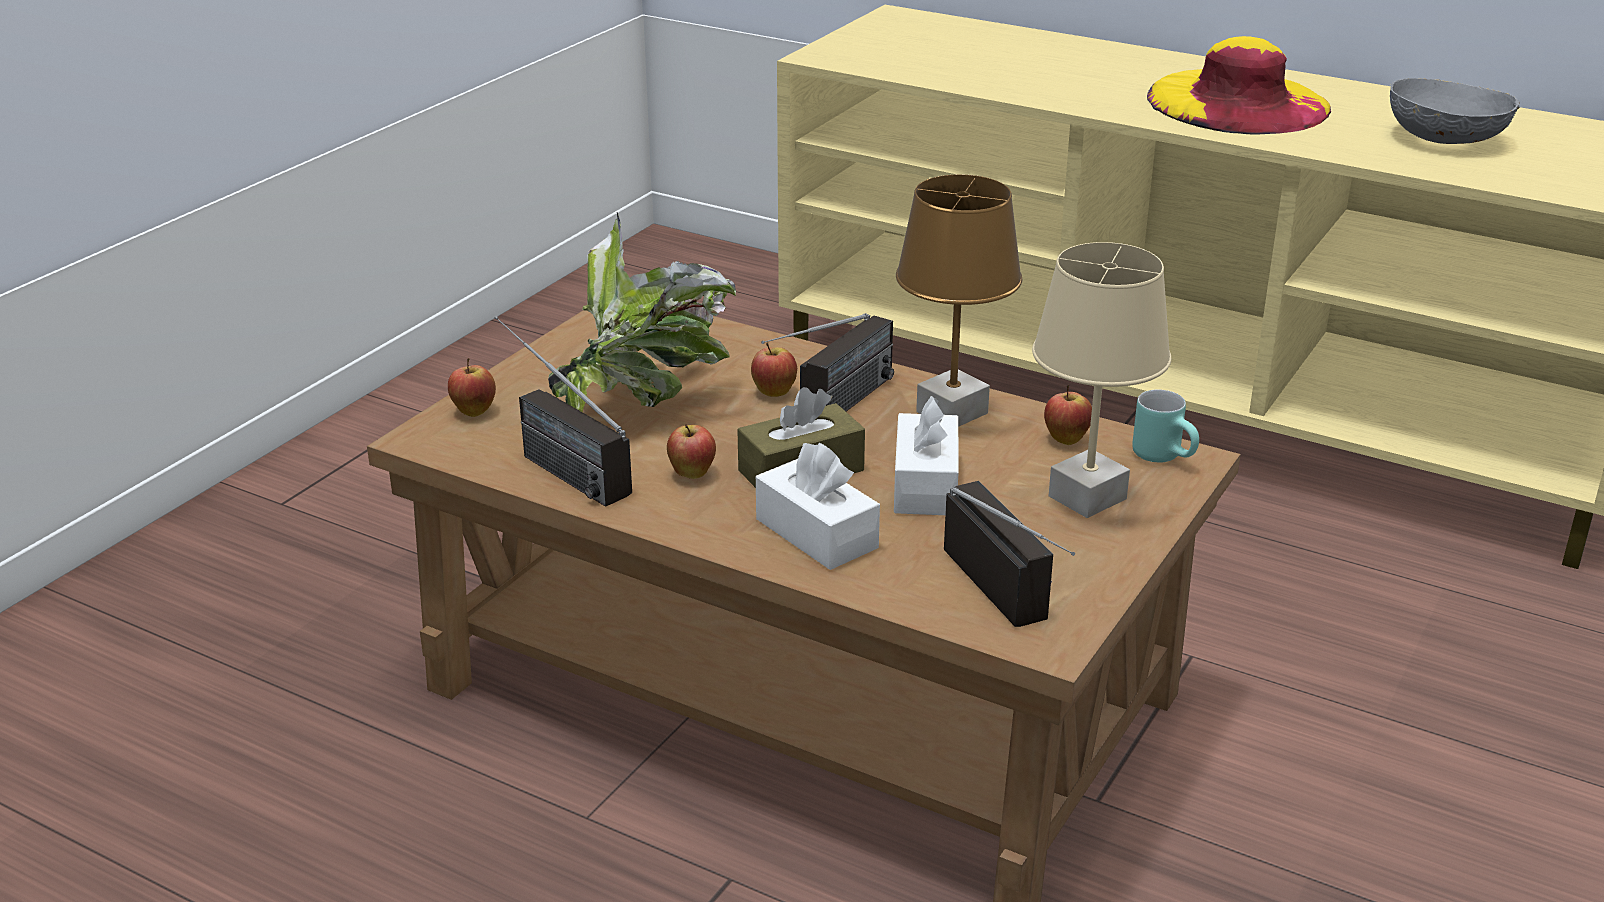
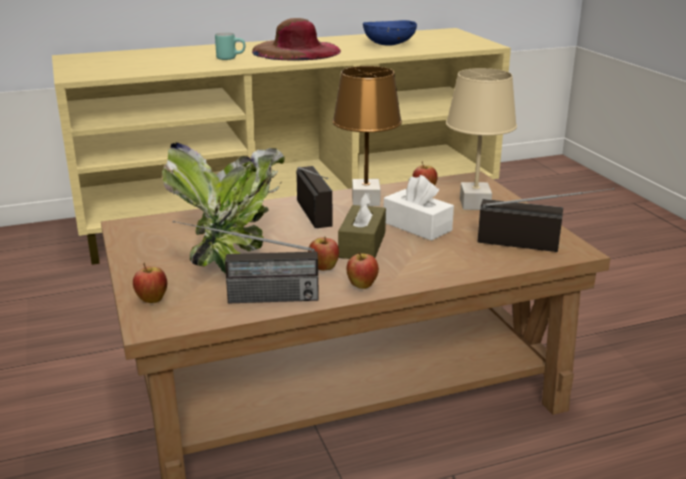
camera: 50 degrees left, 5 degrees down
apple [751,342,797,397] -> apple moved to [346,252,379,289]
white tissue box [756,443,880,570] -> none
turquoise mug [1132,390,1199,462] -> turquoise mug moved to [215,32,245,60]
yellow hat [1147,36,1331,135] -> brown hat [252,18,341,60]
grey bowl [1390,78,1520,144] -> blue bowl [363,20,417,46]

